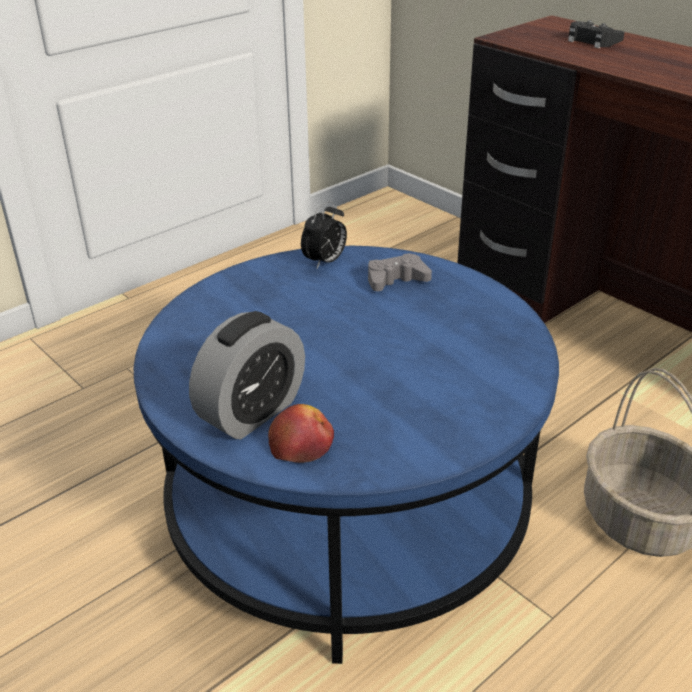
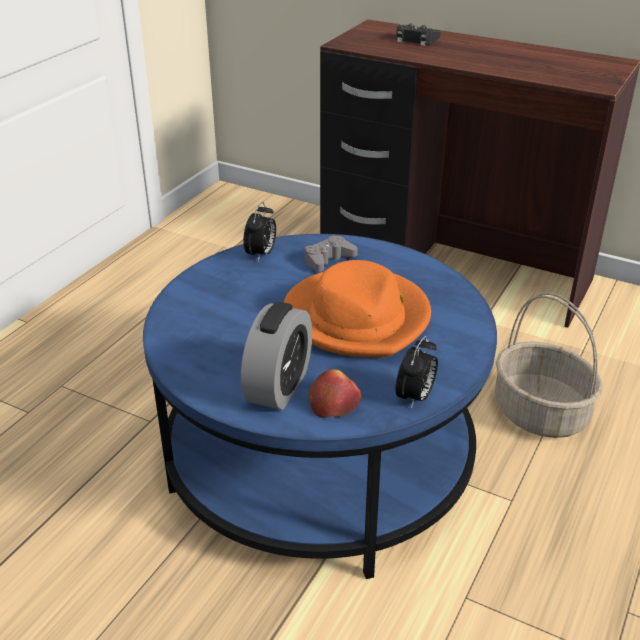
camera: 20 degrees left, 0 degrees up
none -> orange hat [284,260,431,357]
none -> alarm clock [396,336,438,409]

